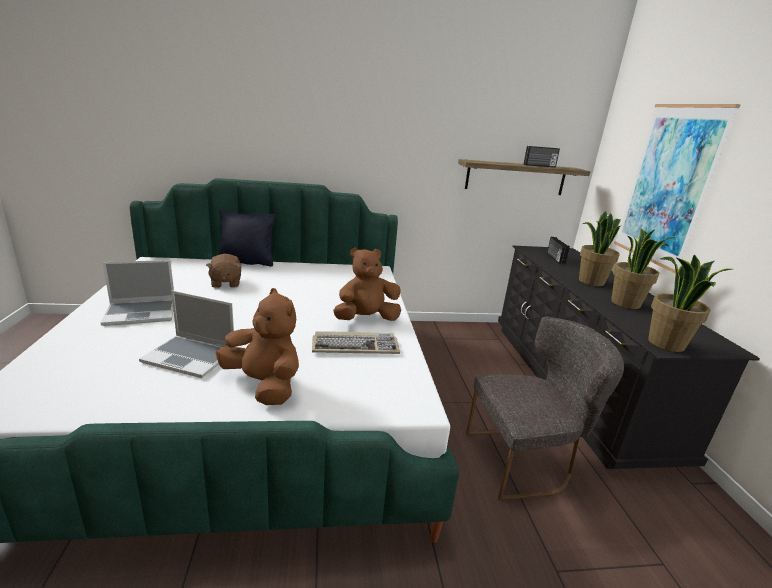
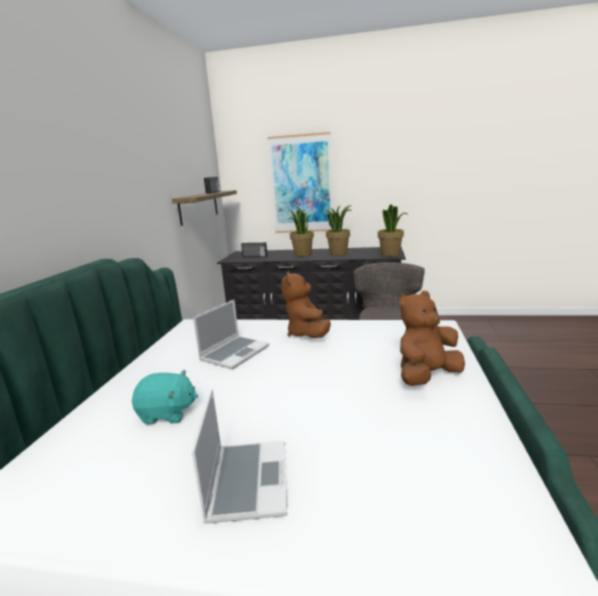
camera: 70 degrees left, 5 degrees down
laptop [139,290,234,378] -> laptop moved to [193,300,269,369]
brown plush toy [206,254,242,288] -> turquoise plush toy [132,370,198,425]
black pillow [218,210,275,267] -> none
keyboard [312,331,400,354] -> none

